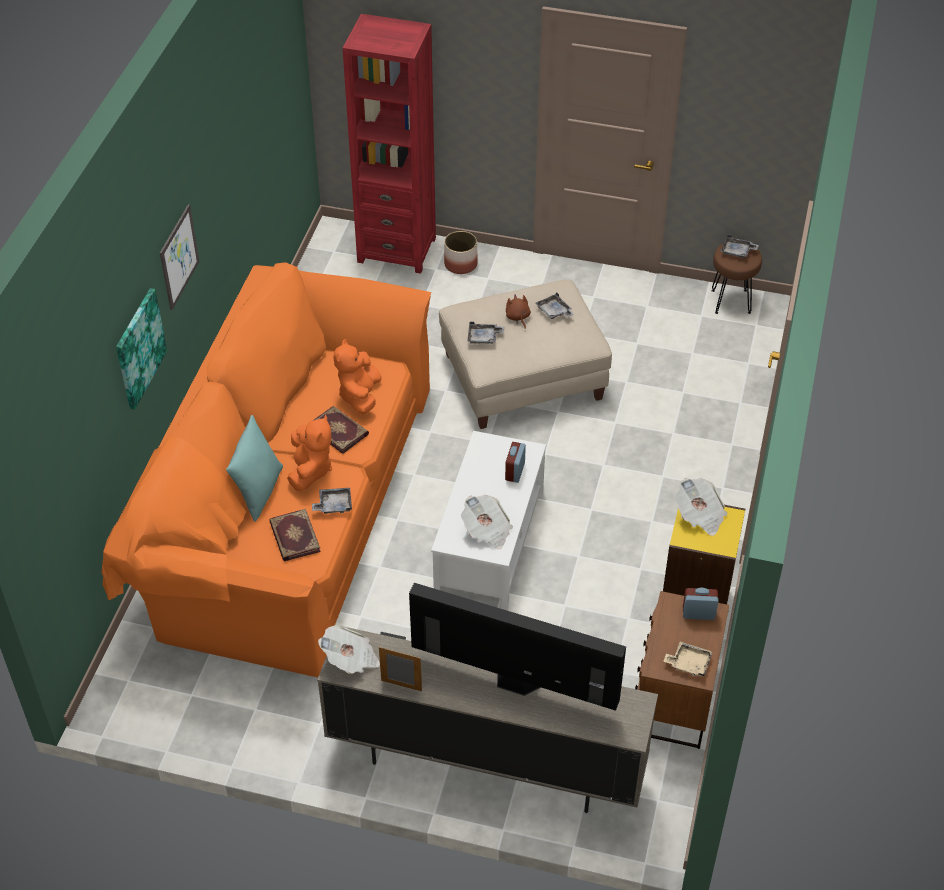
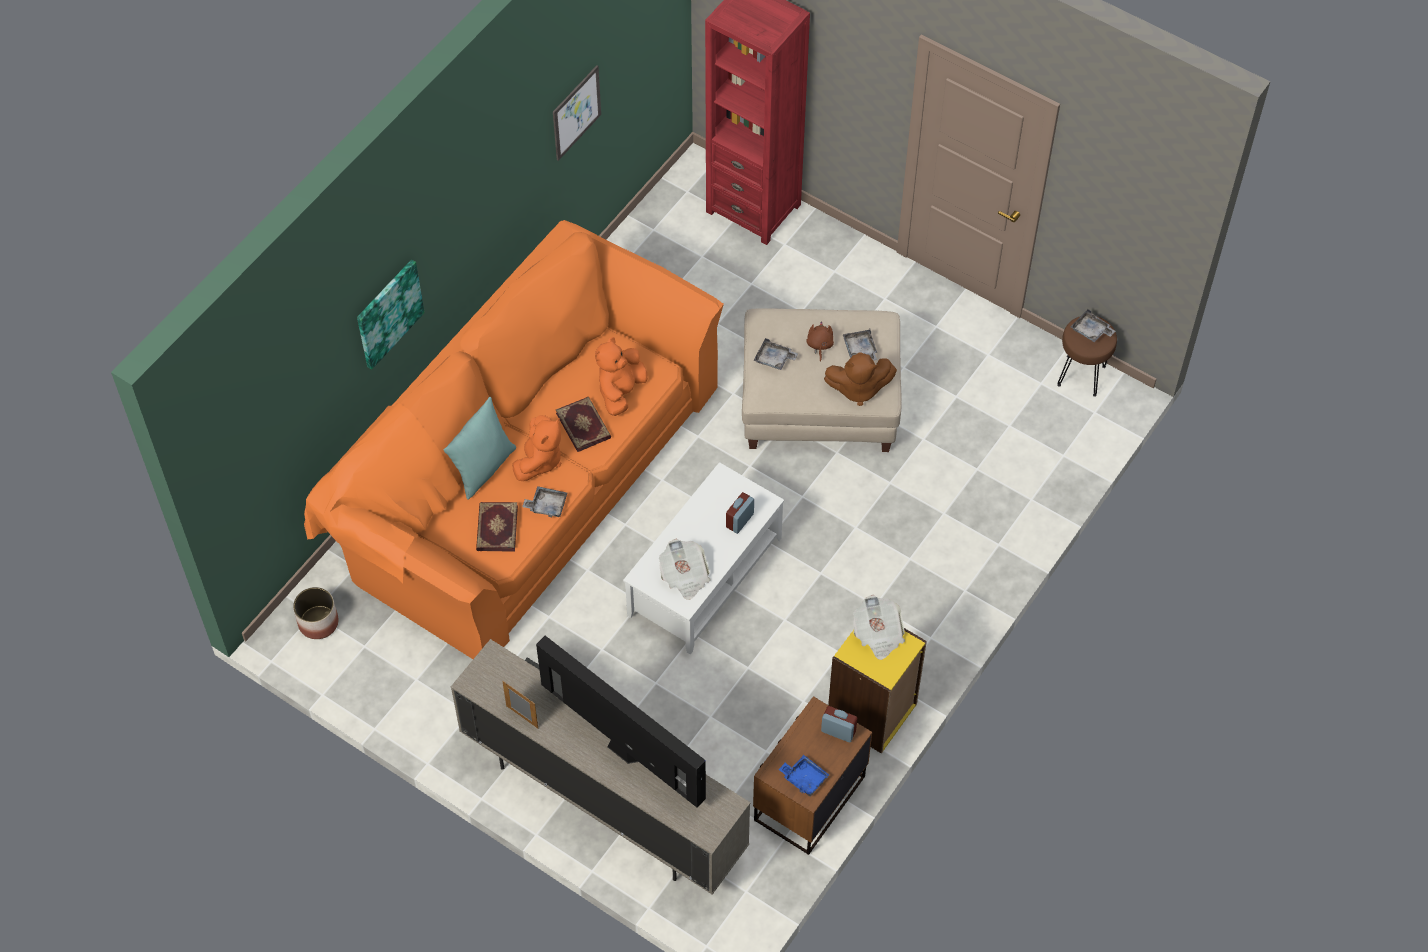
camera: 20 degrees right, 10 degrees up
picture [160,204,199,310] -> picture moved to [553,65,601,161]
newspaper [318,625,380,674] -> none
planter [444,231,478,274] -> planter moved to [293,587,339,639]
beige tray [663,642,712,677] -> blue tray [778,755,829,796]
none -> brown plush toy [824,353,897,406]

